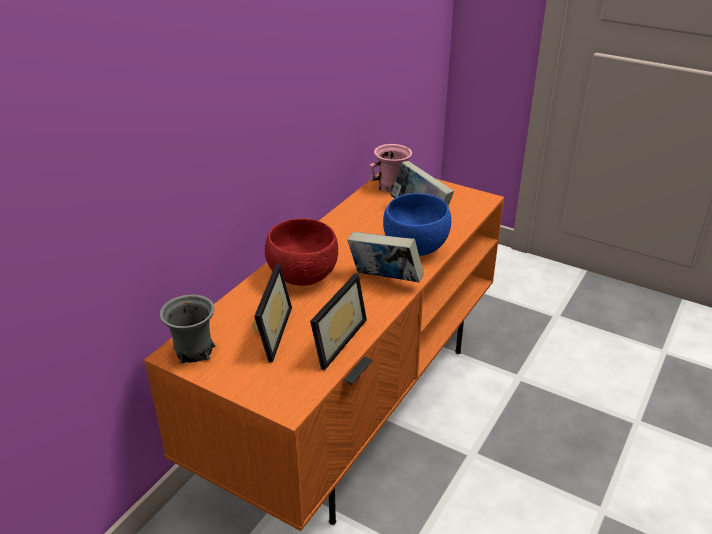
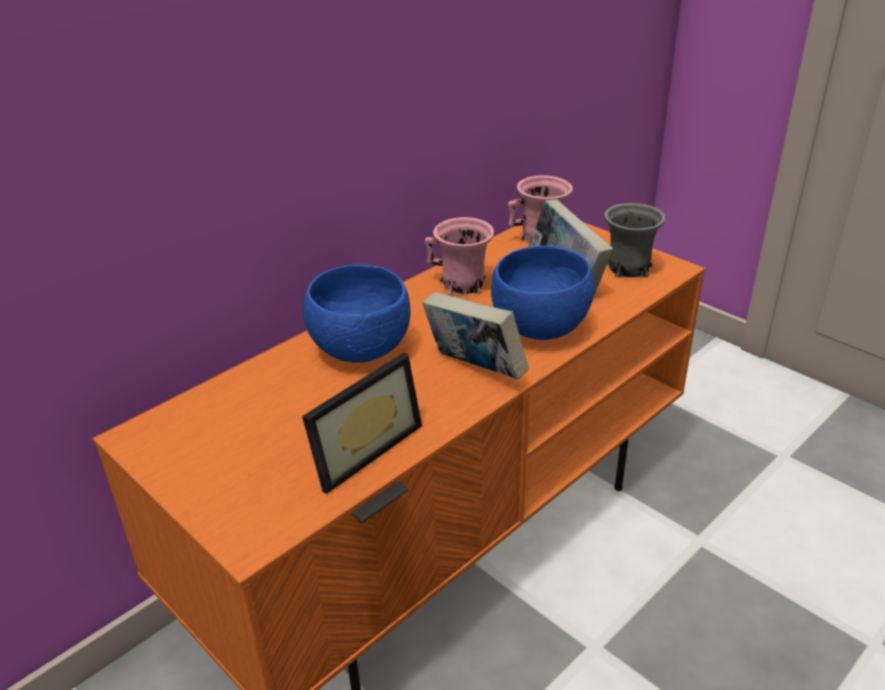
camera: 15 degrees right, 0 degrees up
grey mug [160,295,215,364] -> grey mug moved to [604,203,665,277]
picture frame [252,264,292,362] -> none
red bowl [265,218,338,286] -> blue bowl [303,264,410,363]
none -> pink mug [425,217,494,294]

